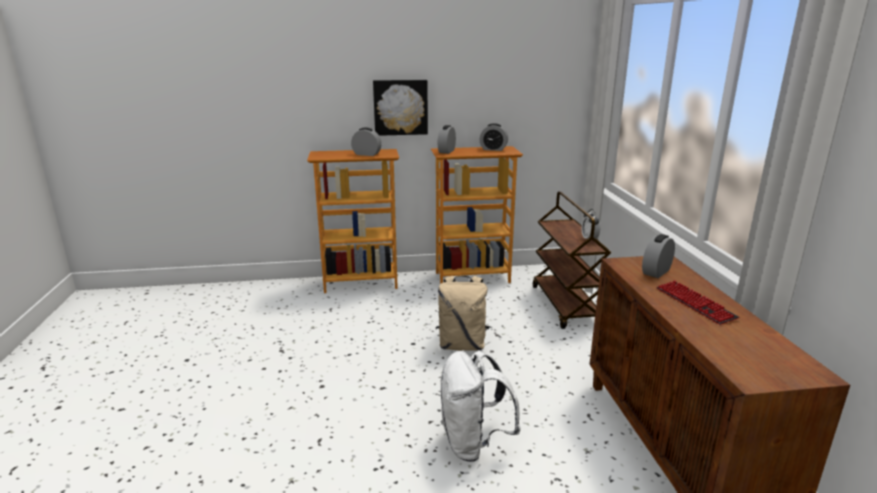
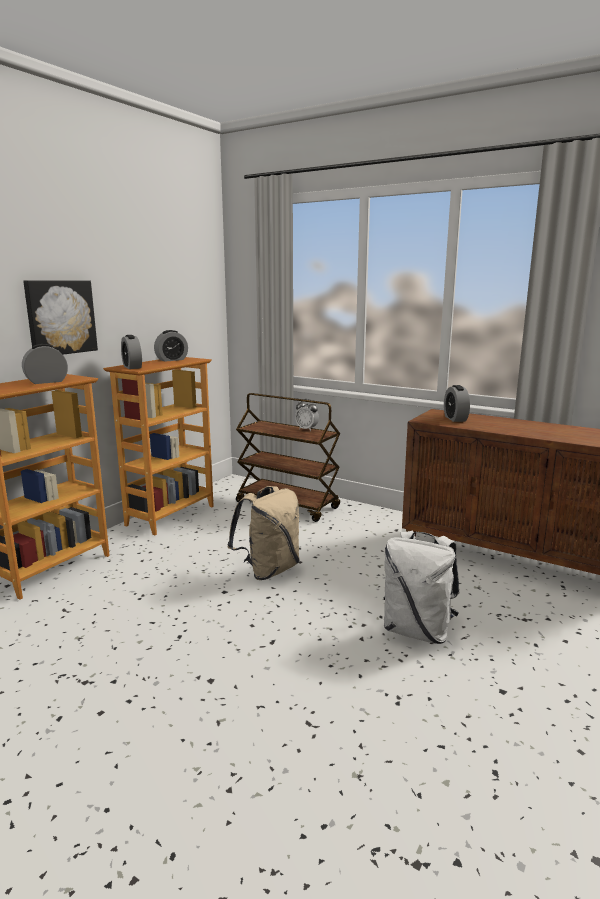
camera: 50 degrees left, 5 degrees down
keyboard [656,280,740,325] -> none

